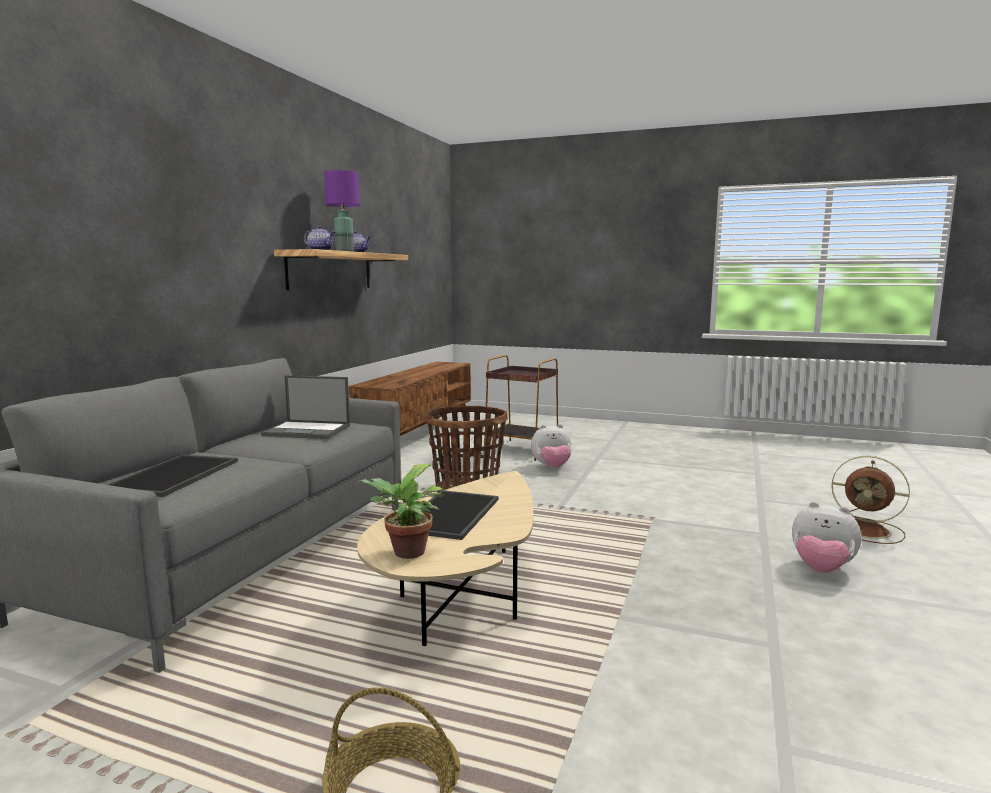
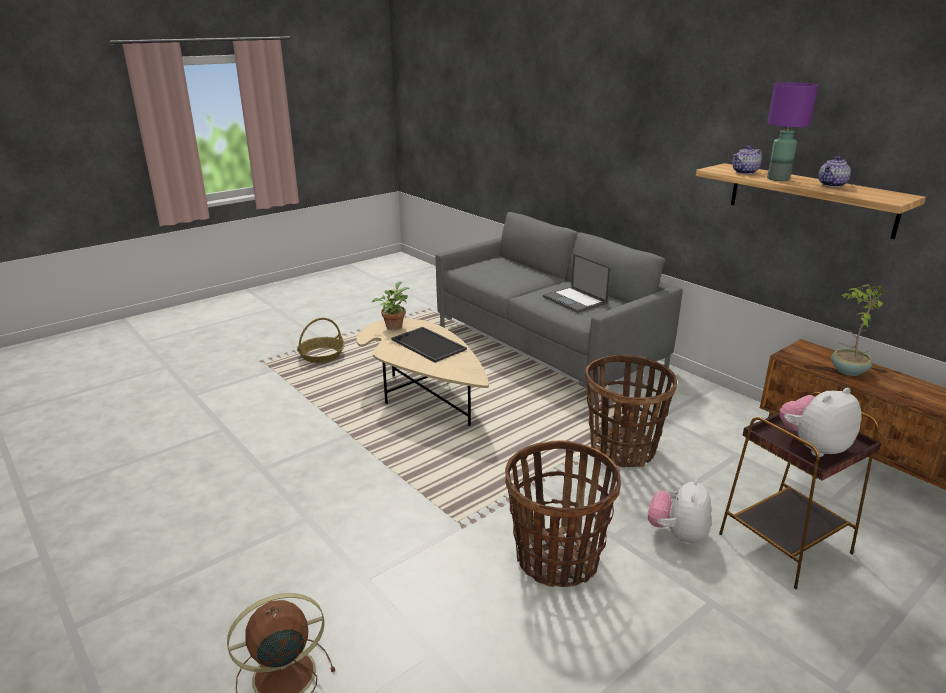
camera: 120 degrees right, 15 degrees up
tray [107,455,238,497] -> none
laptop [261,375,350,439] -> laptop turned 75 degrees counterclockwise [543,254,611,313]
plush toy [792,502,861,573] -> plush toy moved to [779,388,862,457]
none -> basket [505,441,621,587]
none -> potted plant [831,285,886,376]

